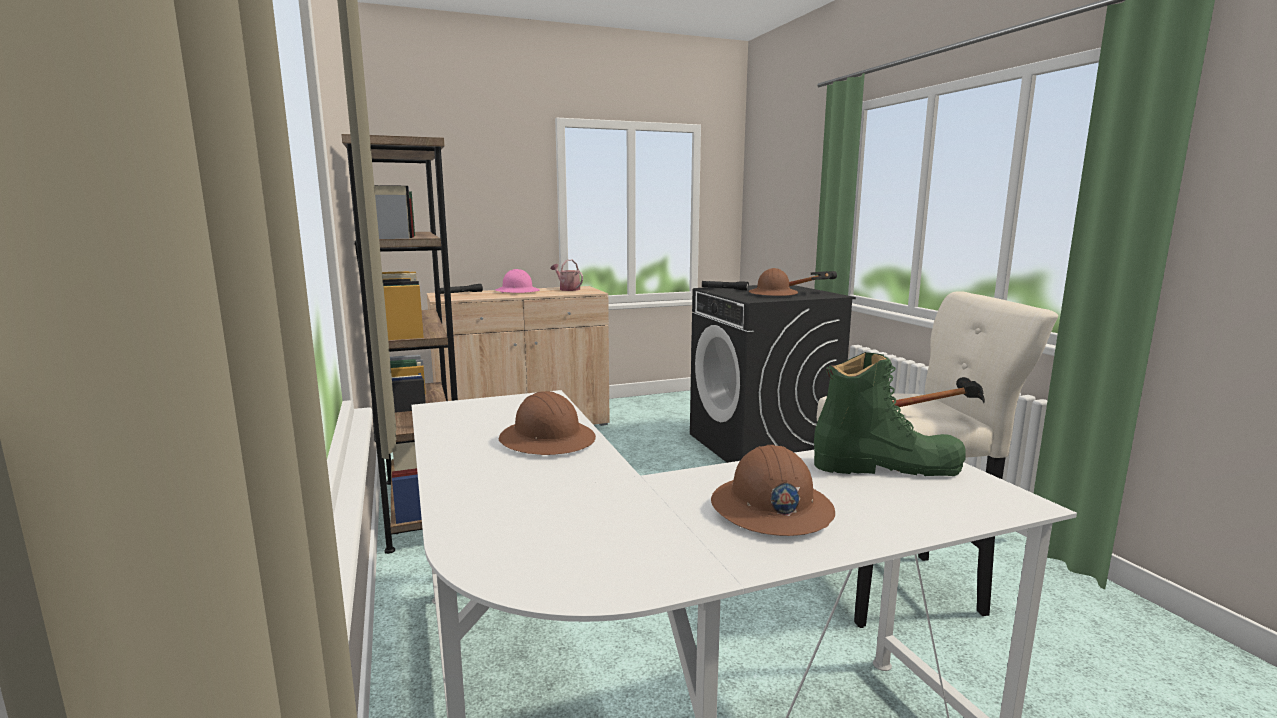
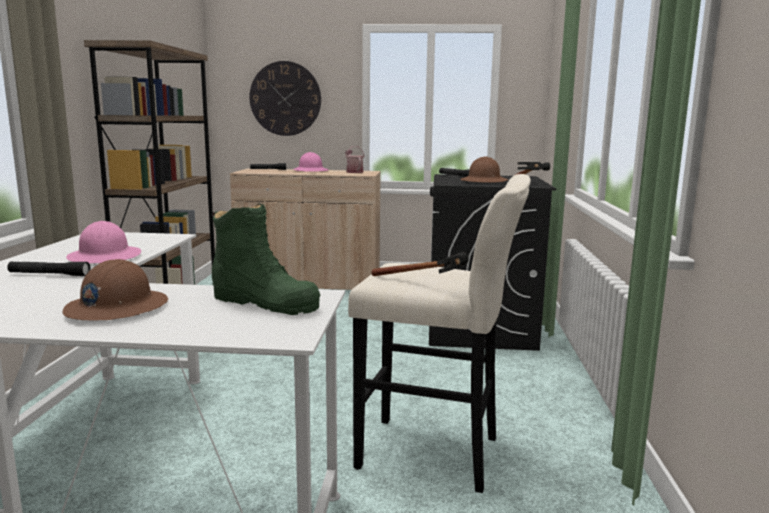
camera: 25 degrees right, 0 degrees up
brown hard hat [499,391,596,455] -> pink hard hat [66,221,141,263]
none -> black flashlight [7,261,90,276]
none -> wall clock [249,61,321,136]

